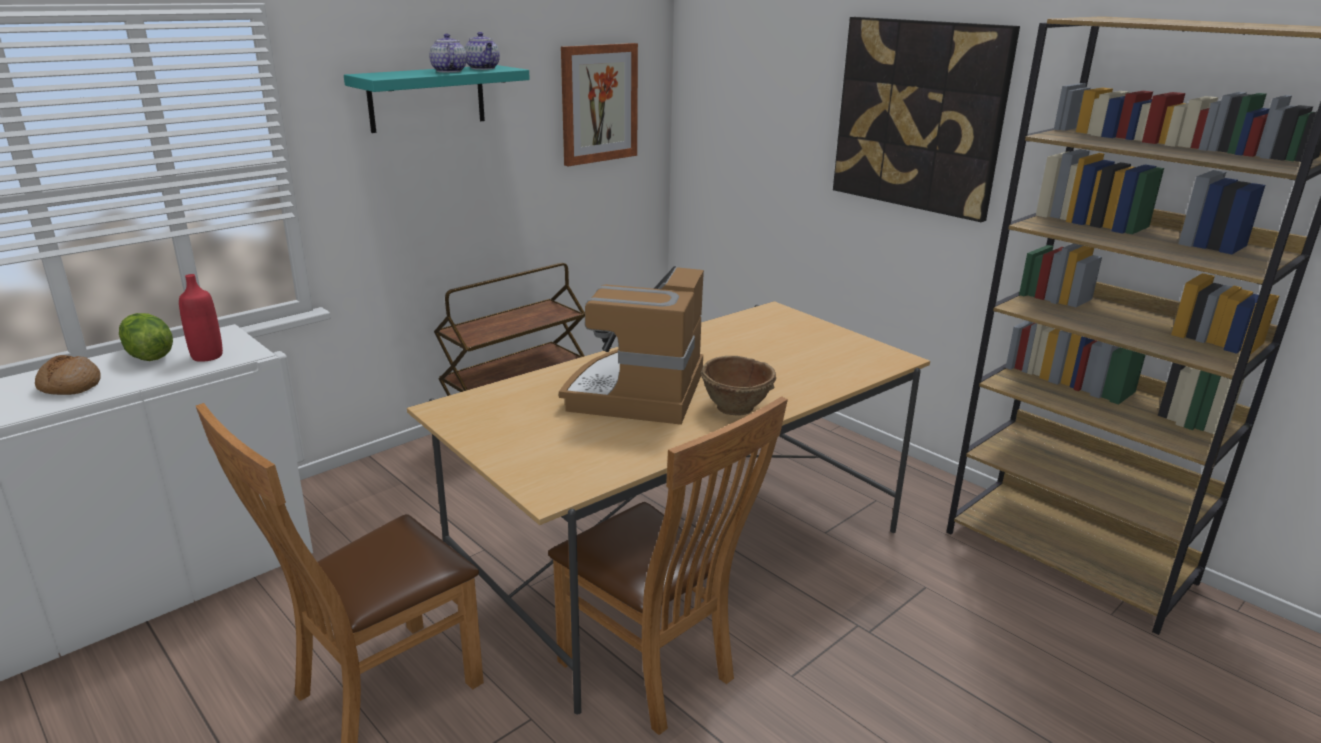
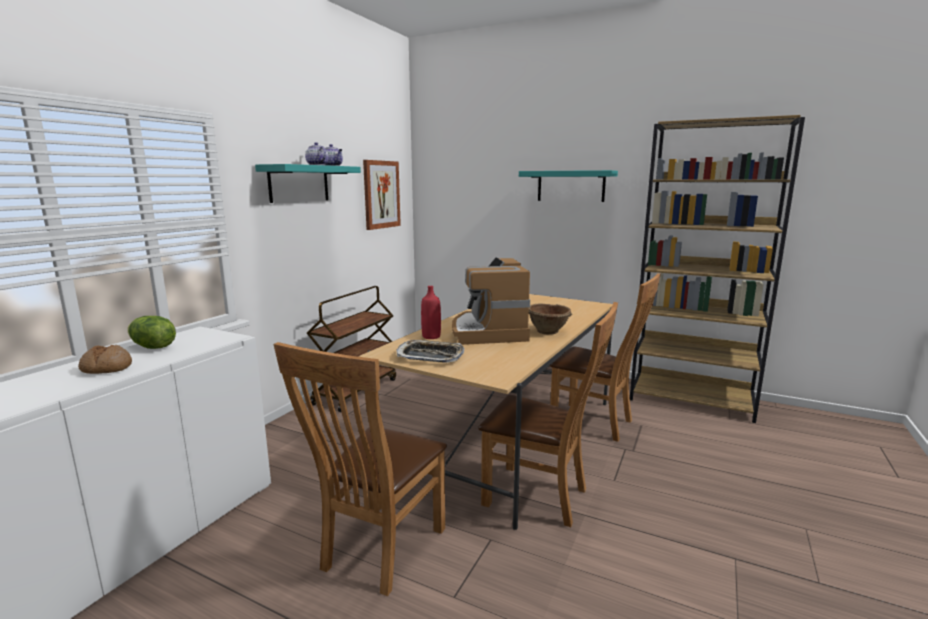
camera: 20 degrees left, 10 degrees down
red bottle [179,274,223,362] -> red bottle moved to [421,286,441,339]
picture [833,17,1020,222] -> turquoise shelf [519,170,618,202]
none -> tray [396,340,464,363]
none -> brown chair [550,273,661,442]

